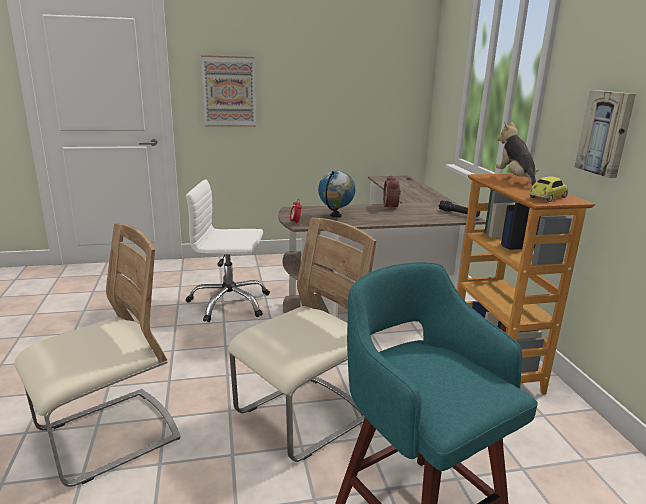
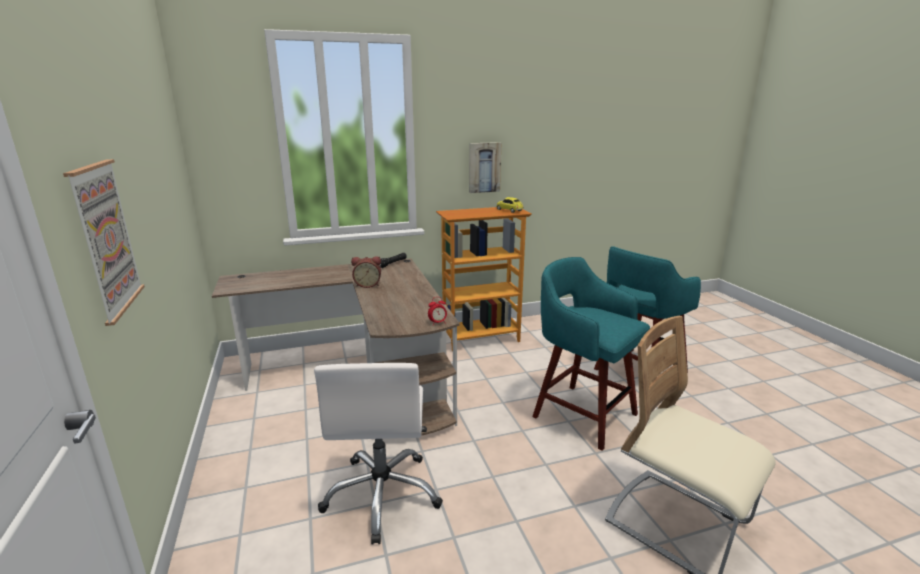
camera: 95 degrees left, 0 degrees up
beige chair [228,218,377,462] -> turquoise stool [532,257,650,451]
globe [318,171,355,218] -> none
plush toy [496,122,538,186] -> none

